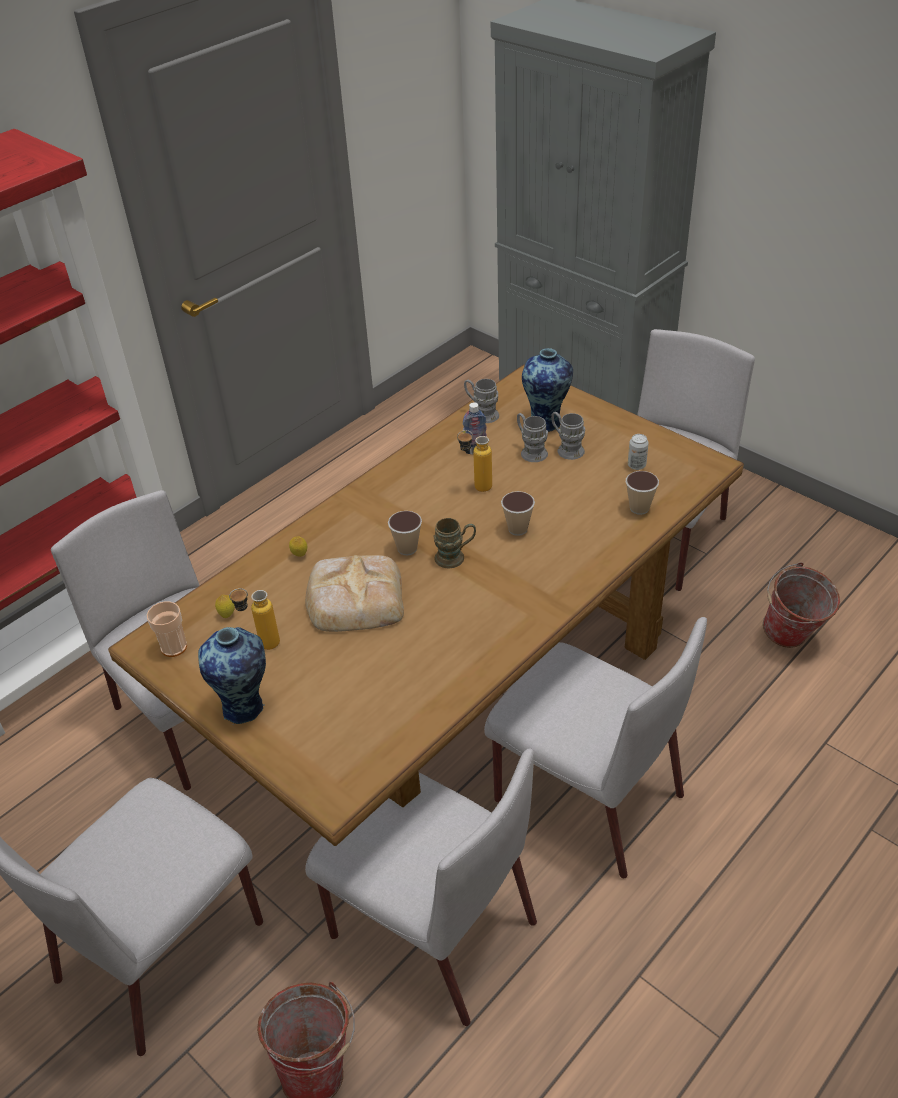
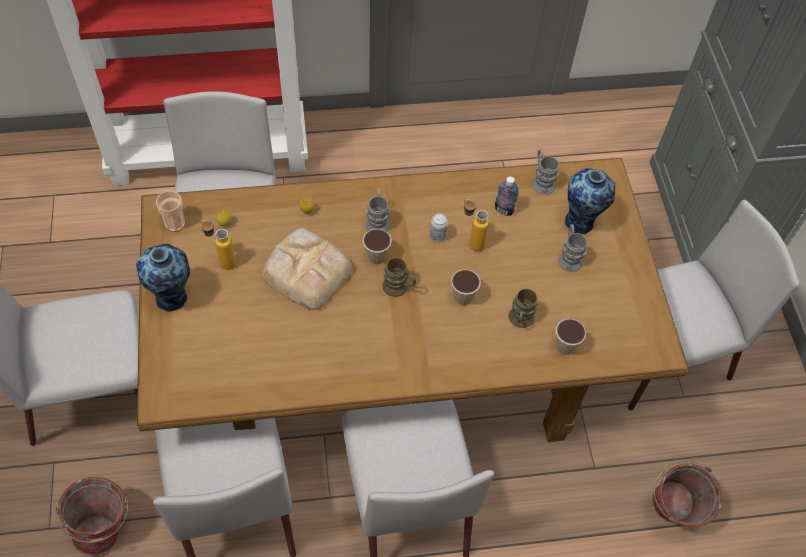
camera: 35 degrees right, 15 degrees up
grey mug [517,413,548,462] -> grey mug moved to [366,188,390,232]
can [628,434,649,470] -> can moved to [430,213,448,242]
none -> brown mug [509,289,538,328]

